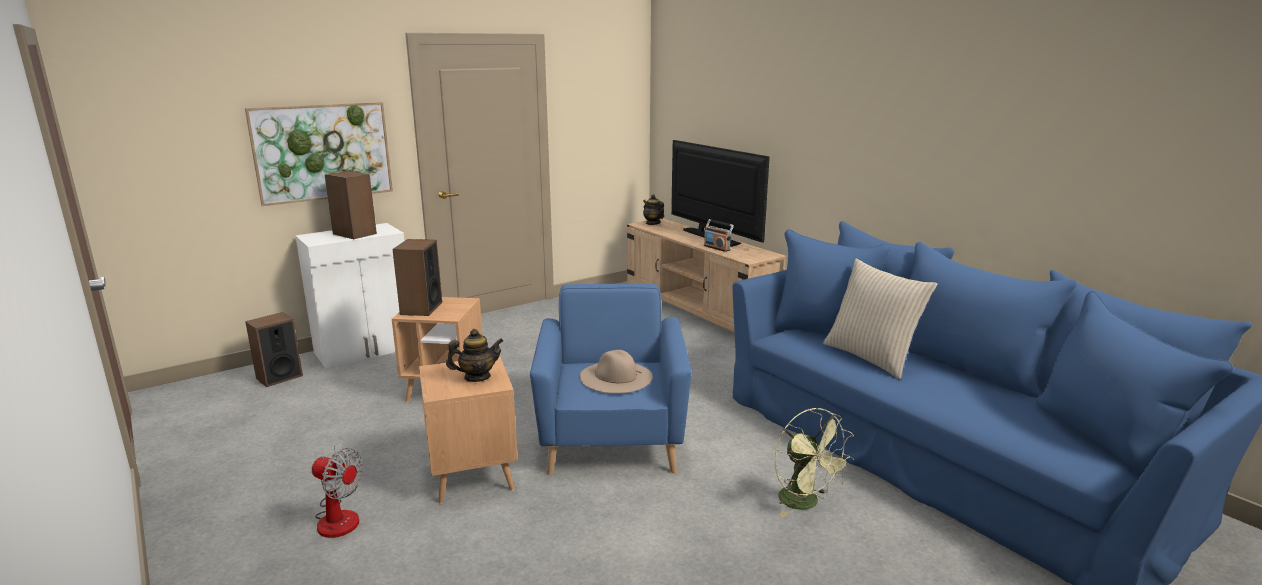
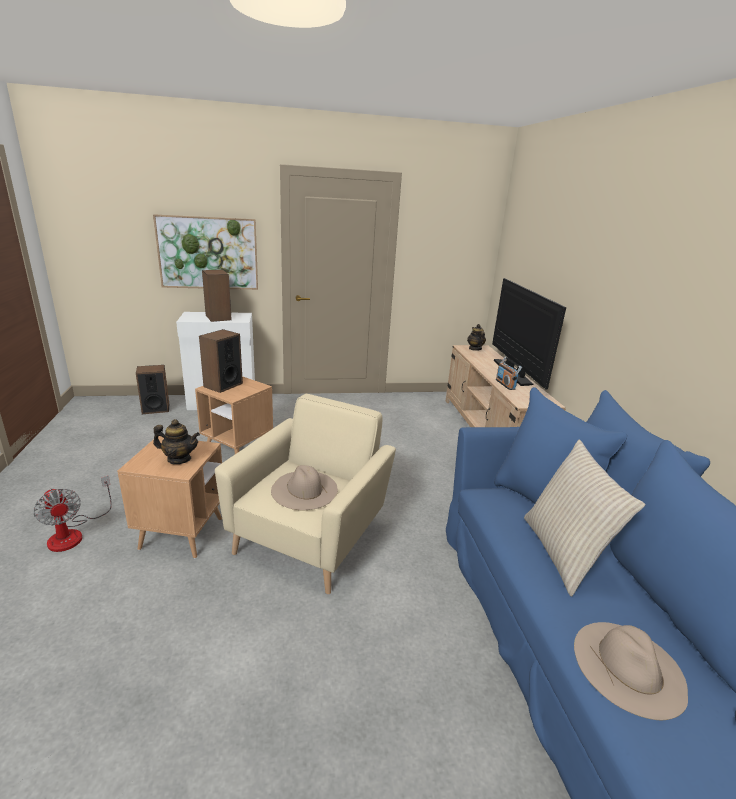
camera: 25 degrees right, 5 degrees up
blue armchair [530,284,692,475] -> beige armchair [215,394,396,594]
green fan [775,408,854,517] -> none
none -> beige hat [574,622,688,720]

